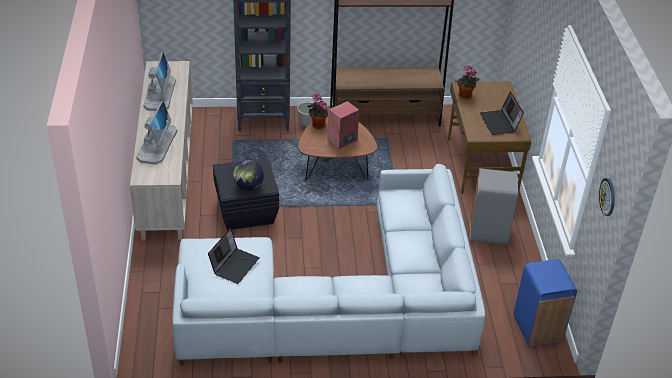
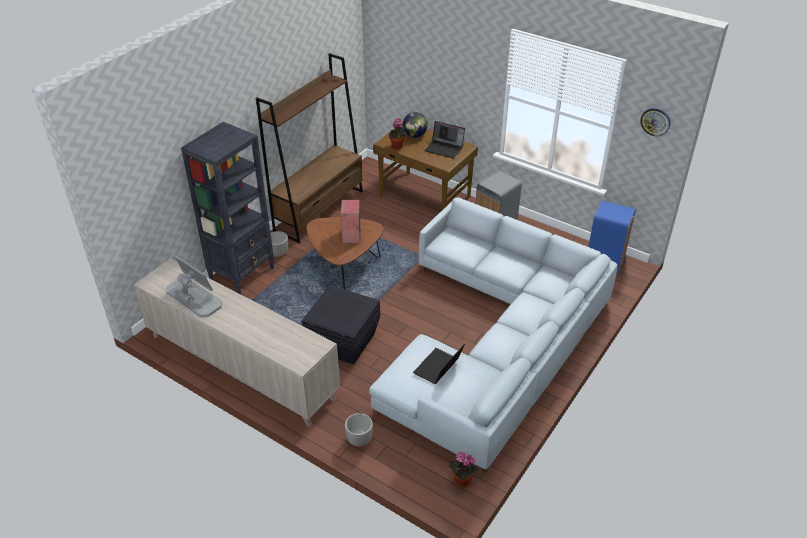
camera: 50 degrees left, 0 degrees up
monitor [137,101,177,165] -> none
laptop [208,228,259,284] -> laptop turned 120 degrees counterclockwise [413,344,465,384]
globe [233,160,264,191] -> globe moved to [403,112,428,138]
potted plant [307,94,328,129] -> potted plant moved to [449,452,478,488]
none -> planter [345,413,373,446]

